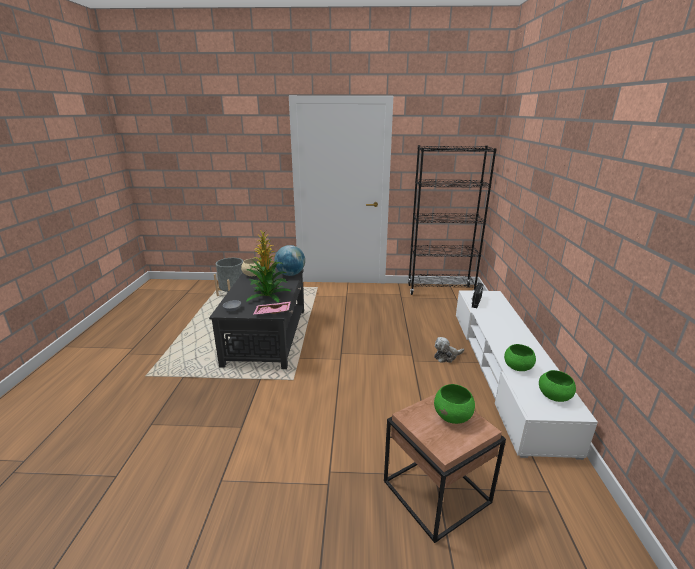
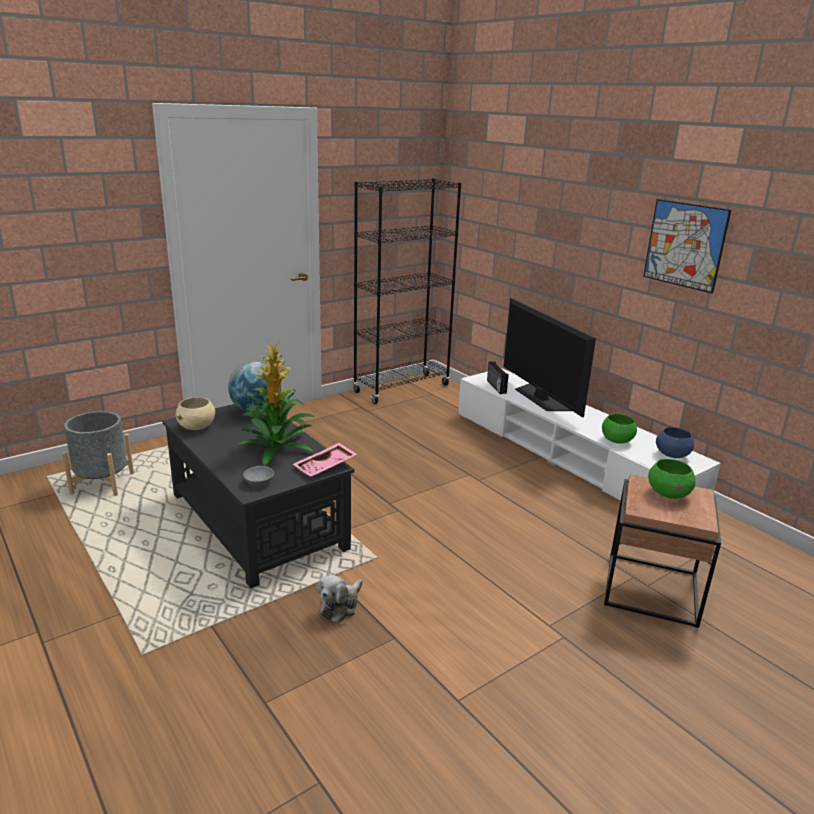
camera: 40 degrees left, 0 degrees up
plush toy [434,337,464,363] -> plush toy moved to [318,575,363,623]
green bowl [539,370,576,402] -> blue bowl [656,427,694,458]
none -> television [504,298,596,418]
none -> picture [643,199,731,293]

